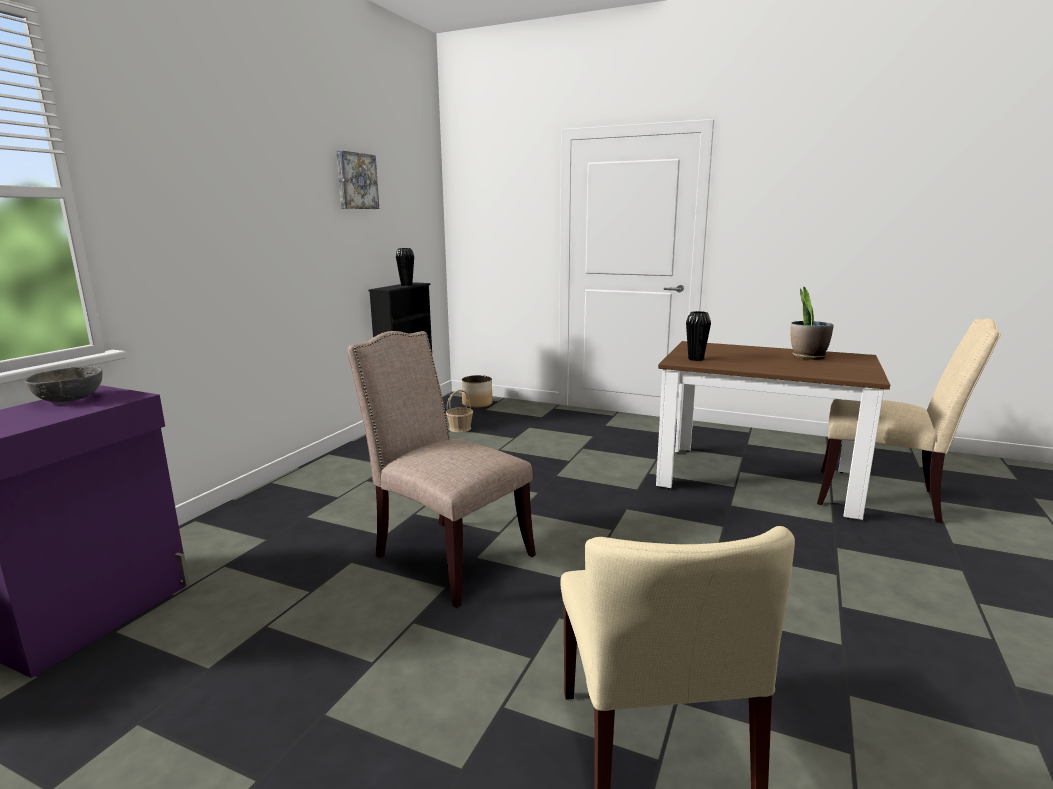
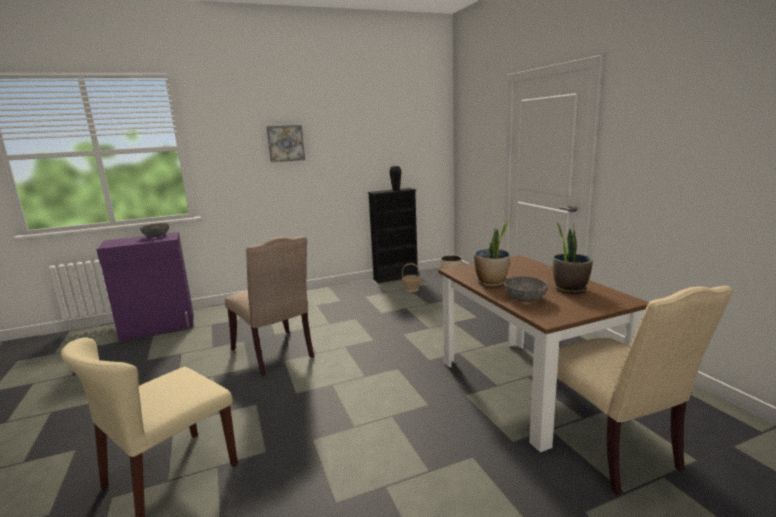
camera: 45 degrees right, 0 degrees up
picture [336,150,379,209] -> picture moved to [267,125,305,162]
beige chair [347,331,536,608] -> beige chair turned 150 degrees clockwise [225,236,314,376]
black vase [686,311,711,361] -> none
none -> potted plant [474,220,510,287]
none -> grey bowl [504,276,548,302]

